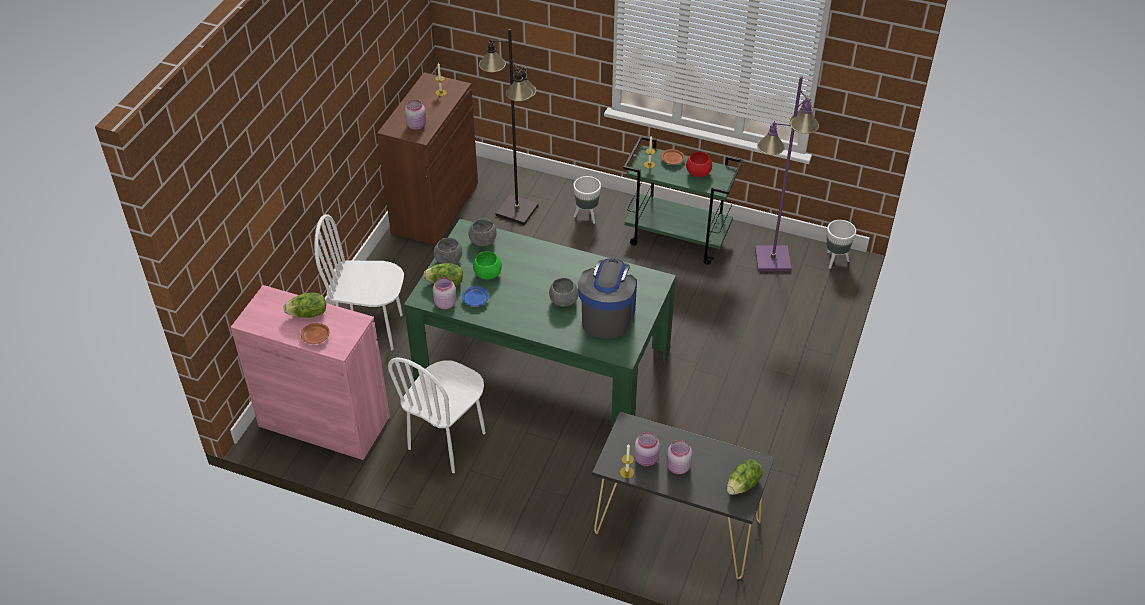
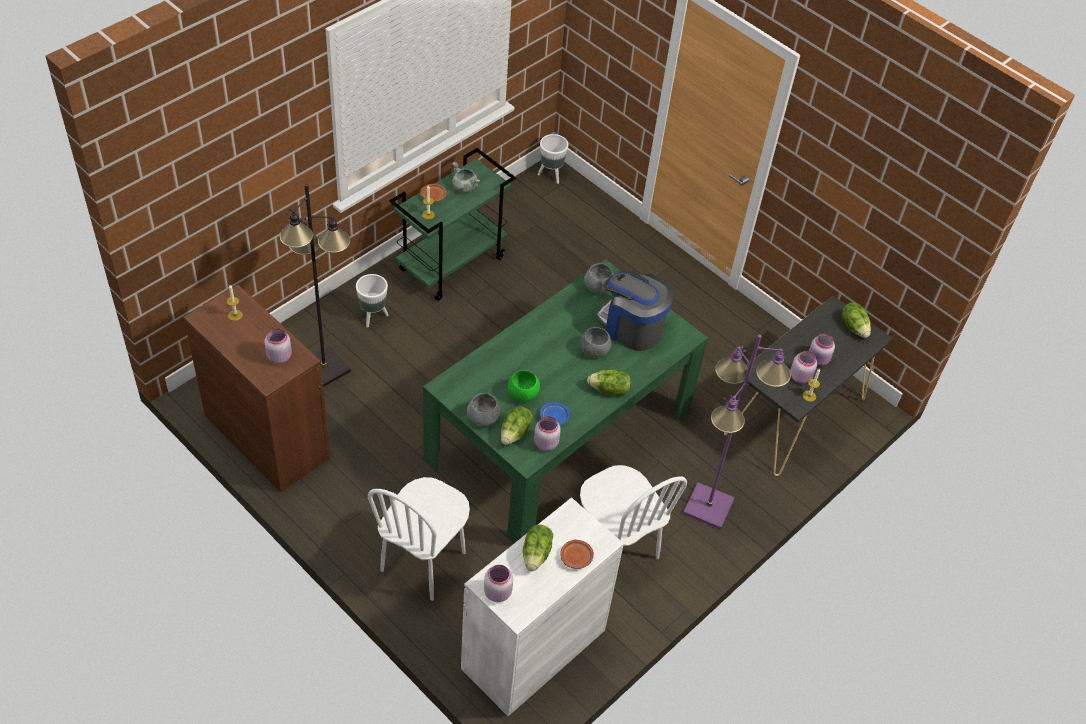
camera: 70 degrees left, 5 degrees up
pink cabinet [231,285,390,460] -> white cabinet [461,497,624,716]
grey bowl [468,219,497,246] -> grey bowl moved to [584,263,614,294]
red bowl [686,152,712,177] -> grey cooking pot [452,162,480,192]
purple floor lamp [755,76,819,271] -> purple floor lamp moved to [683,334,791,530]
none -> pink jar [484,565,513,602]
none -> lettuce [587,369,631,395]

